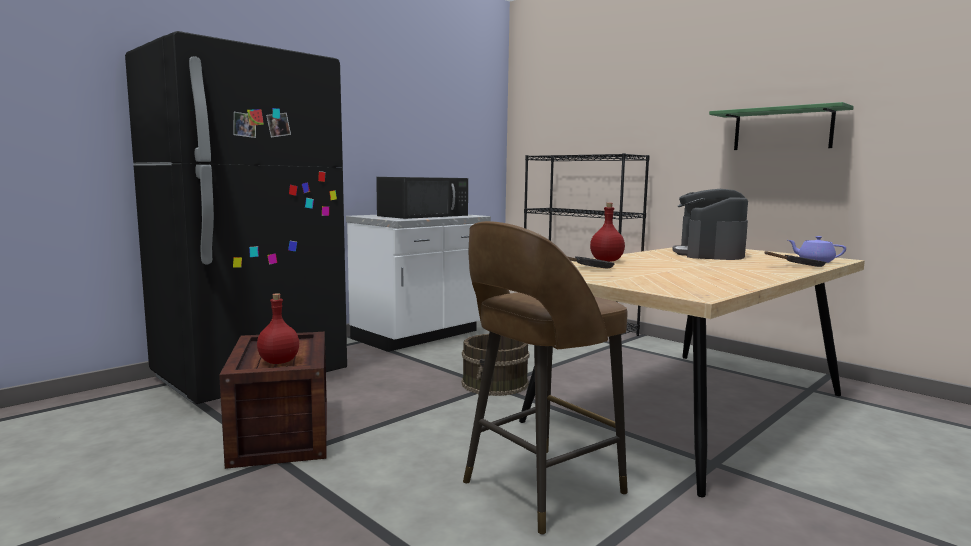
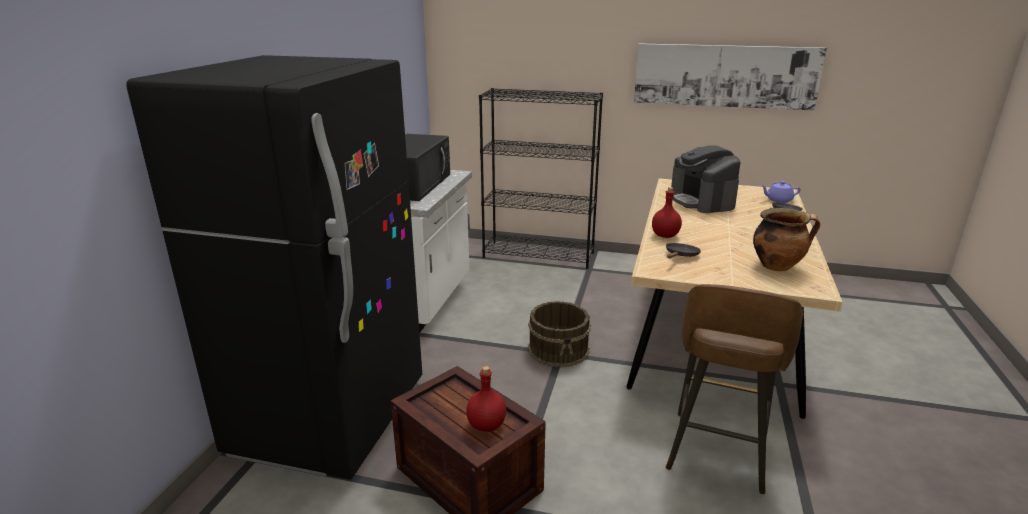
camera: 30 degrees left, 15 degrees up
green shelf [709,102,854,150] -> picture [634,43,827,111]
none -> cooking pot [753,208,820,271]

